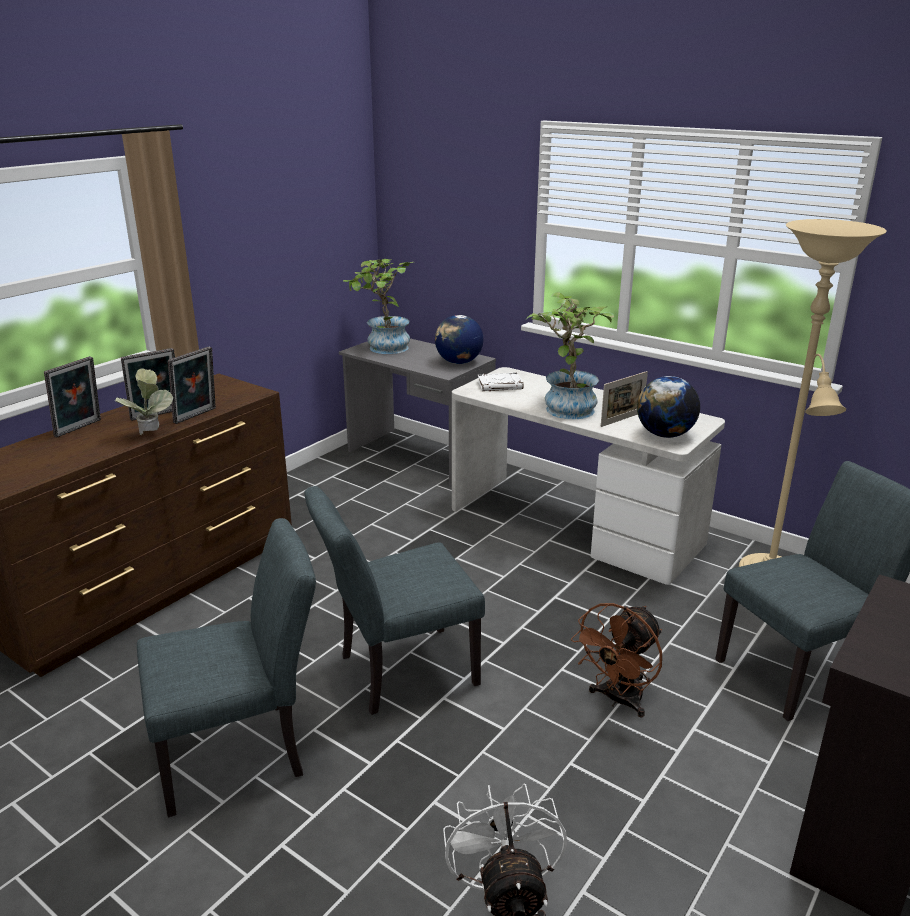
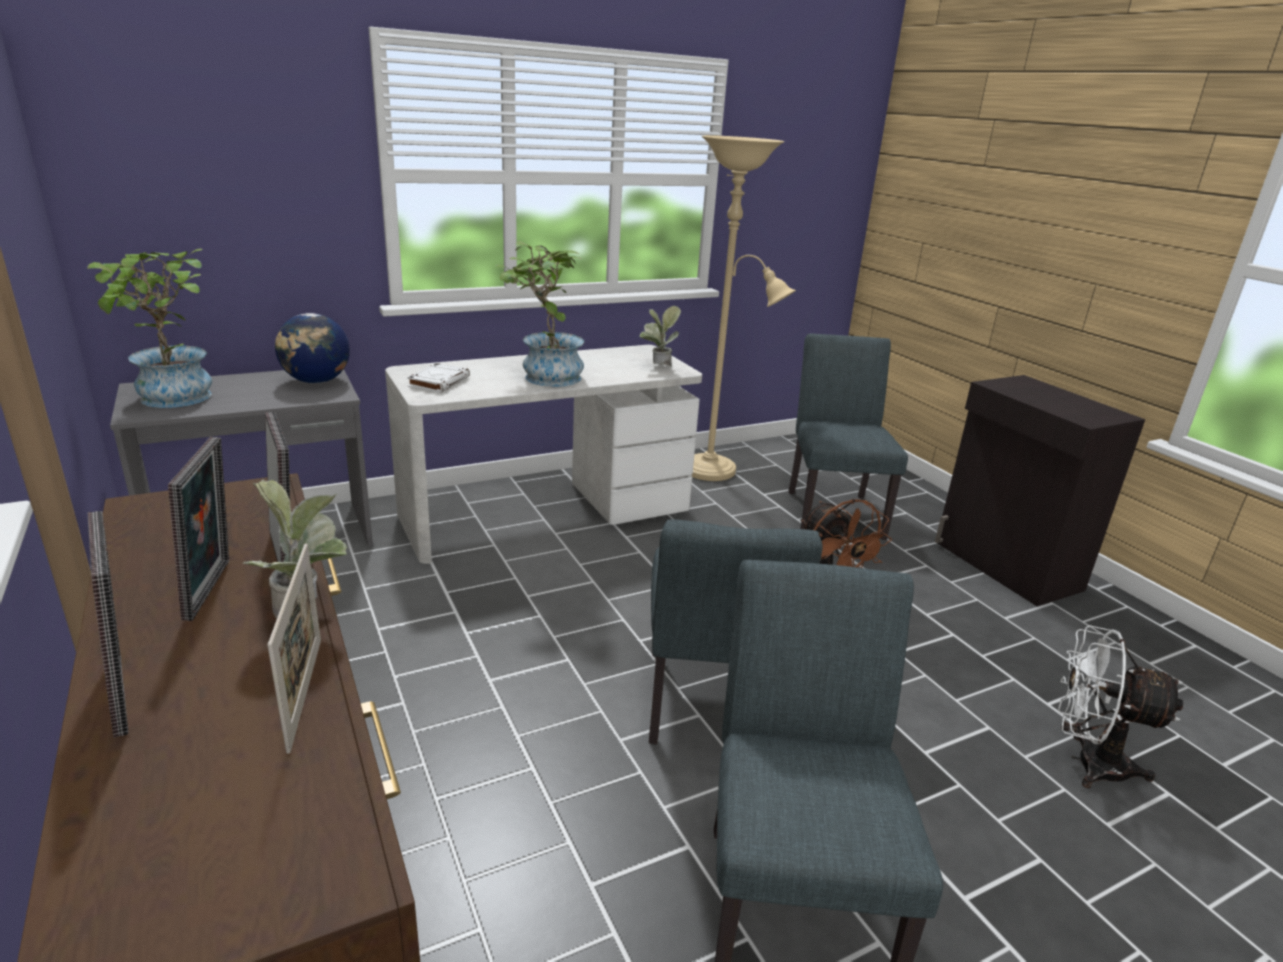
camera: 65 degrees left, 0 degrees up
picture frame [601,371,648,427] -> picture frame moved to [267,544,321,754]
globe [637,376,700,438] -> potted plant [640,306,681,367]

